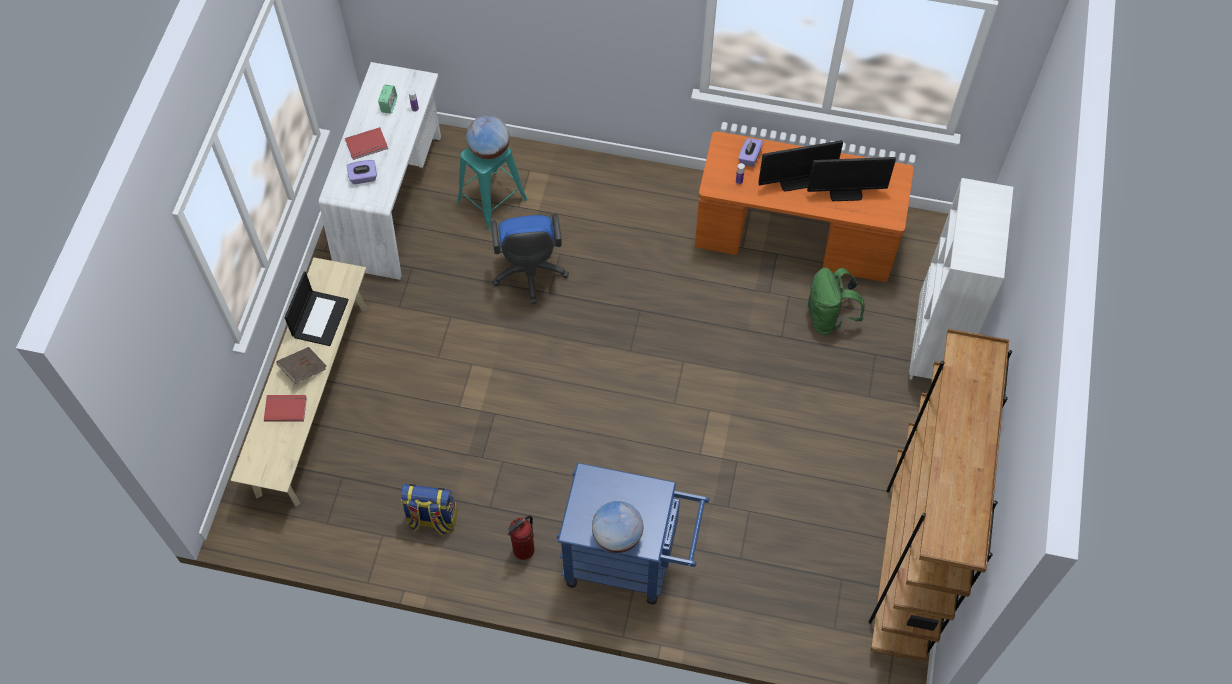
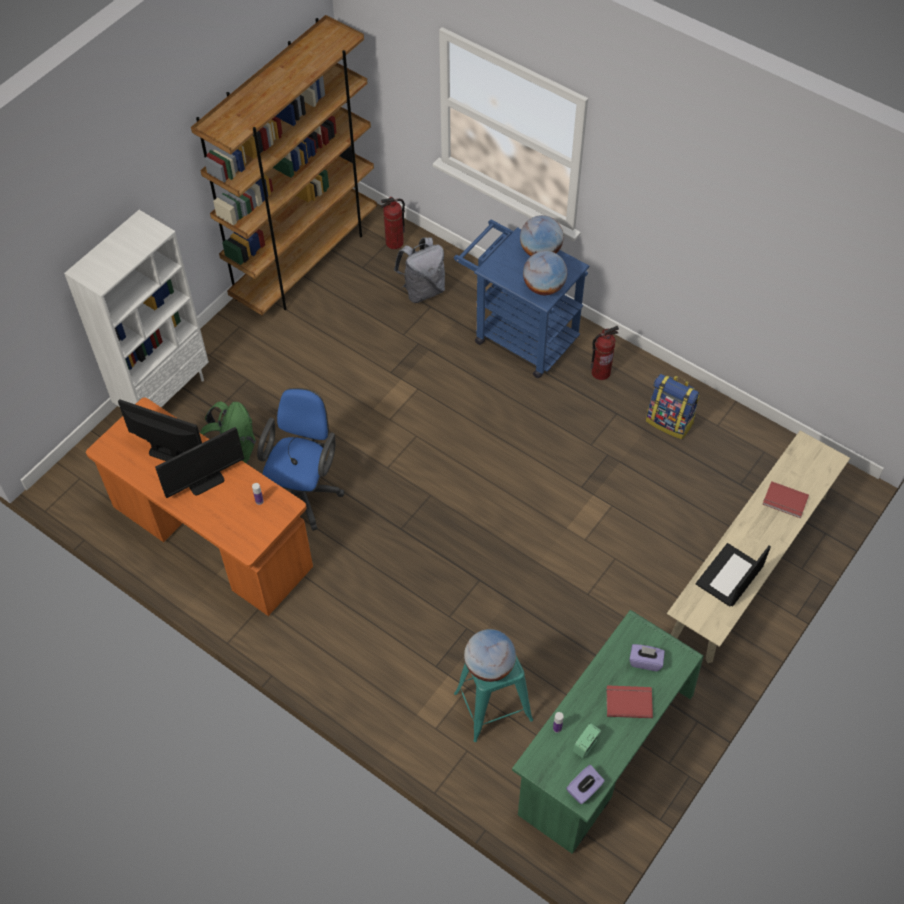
camera: 155 degrees left, 5 degrees down
brown book [277,347,327,384] -> none
white desk [319,62,441,280] -> green desk [512,610,704,854]
blue office chair [491,214,569,304] -> blue office chair moved to [257,388,344,531]
purple tissue box [738,138,763,167] -> purple tissue box moved to [566,765,605,804]
monitor [758,140,843,192] -> monitor turned 135 degrees clockwise [155,427,244,498]
none -> fire extinguisher [381,197,405,249]
none -> grey backpack [394,237,445,303]
none -> globe [523,251,567,295]

